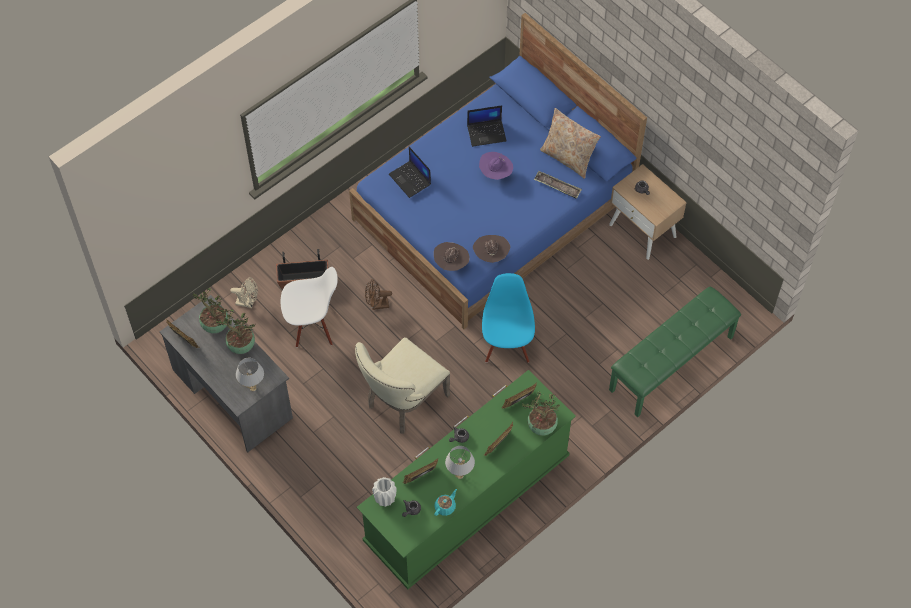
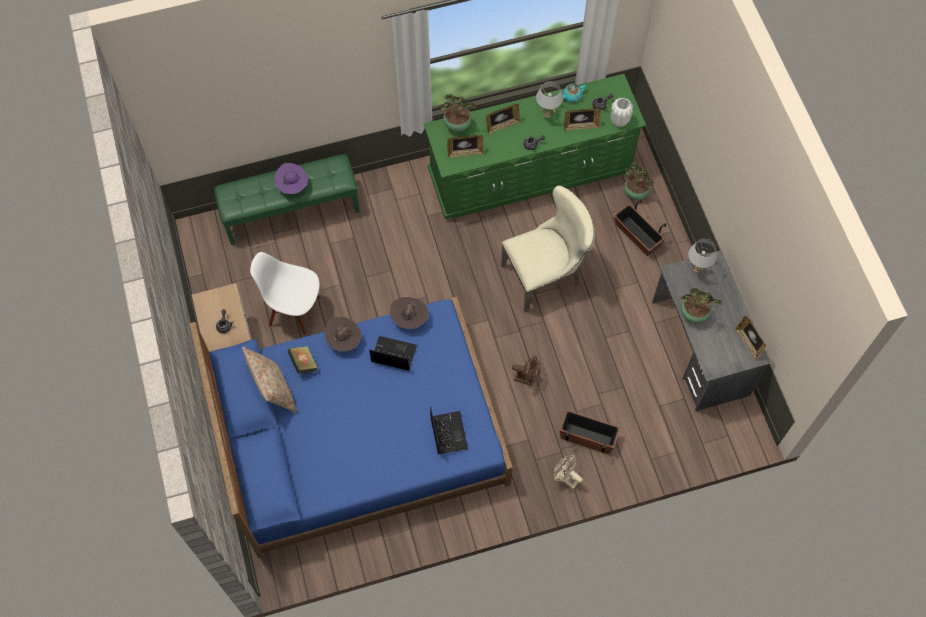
camera: 155 degrees left, 5 degrees up
potted plant [193,288,229,333] -> potted plant moved to [624,163,654,200]
beige fan [230,277,258,308] -> beige fan moved to [554,455,583,489]
white chair [281,267,338,347] -> white chair moved to [250,252,320,335]
brown hat [434,242,469,271] -> brown hat moved to [324,317,362,351]
laptop [467,105,506,147] -> laptop moved to [369,336,417,371]
purple hat [479,152,513,180] -> purple hat moved to [275,163,308,194]
blue chair [482,273,535,363] -> none
tray [534,171,582,199] -> book [287,346,318,374]
none -> planter [613,200,666,256]

